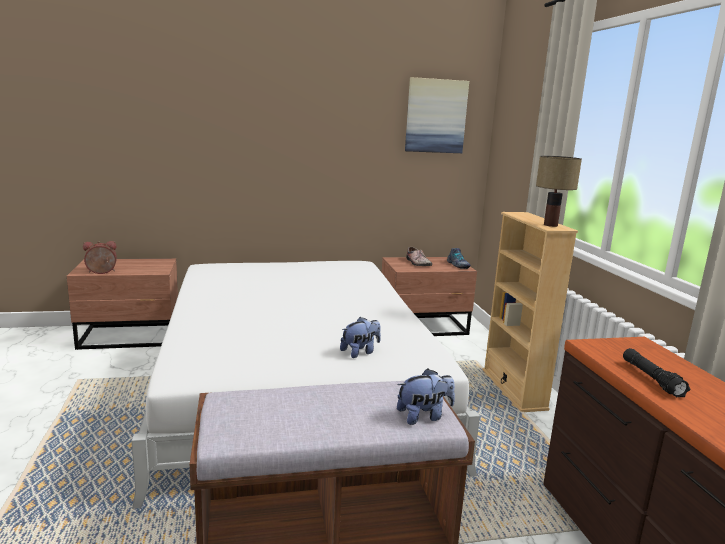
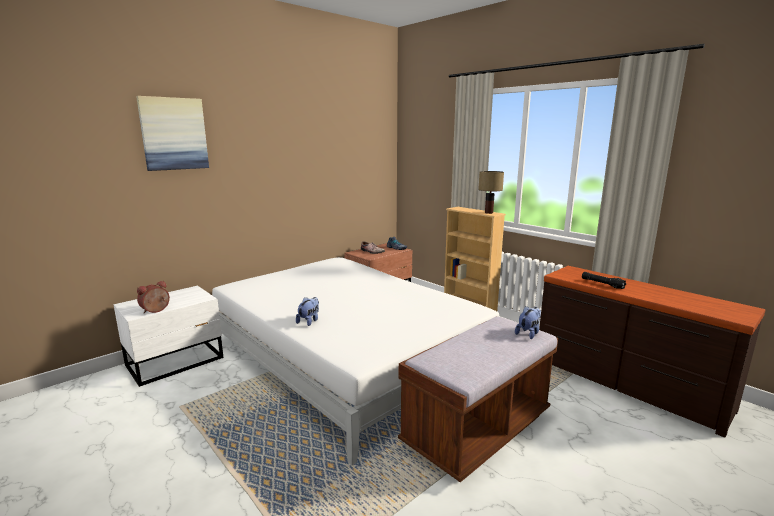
camera: 30 degrees left, 0 degrees up
brown nightstand [67,258,178,350] -> white nightstand [113,286,223,387]
plush toy [340,317,381,358] -> plush toy moved to [296,297,319,326]
picture [405,77,469,153] -> picture moved to [136,96,209,171]

